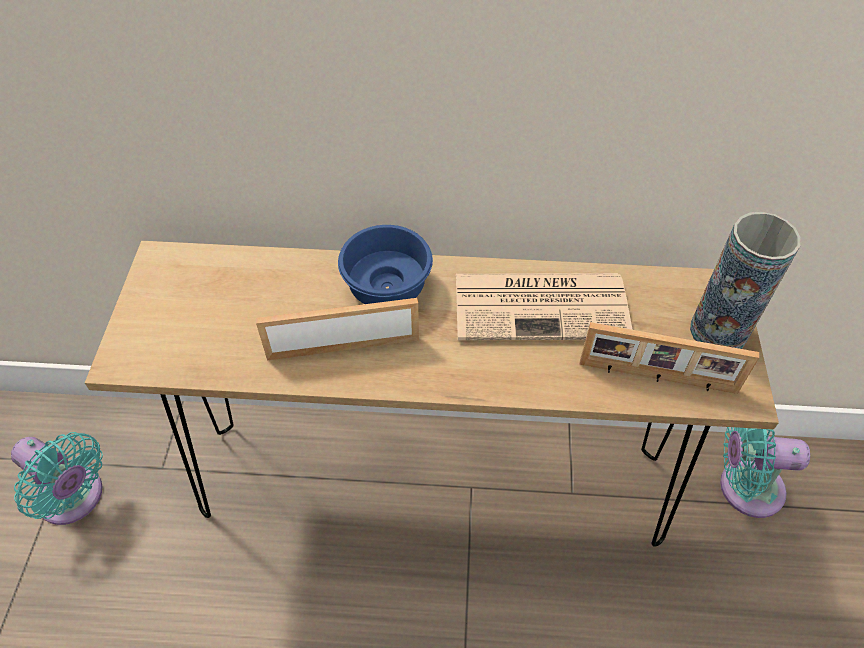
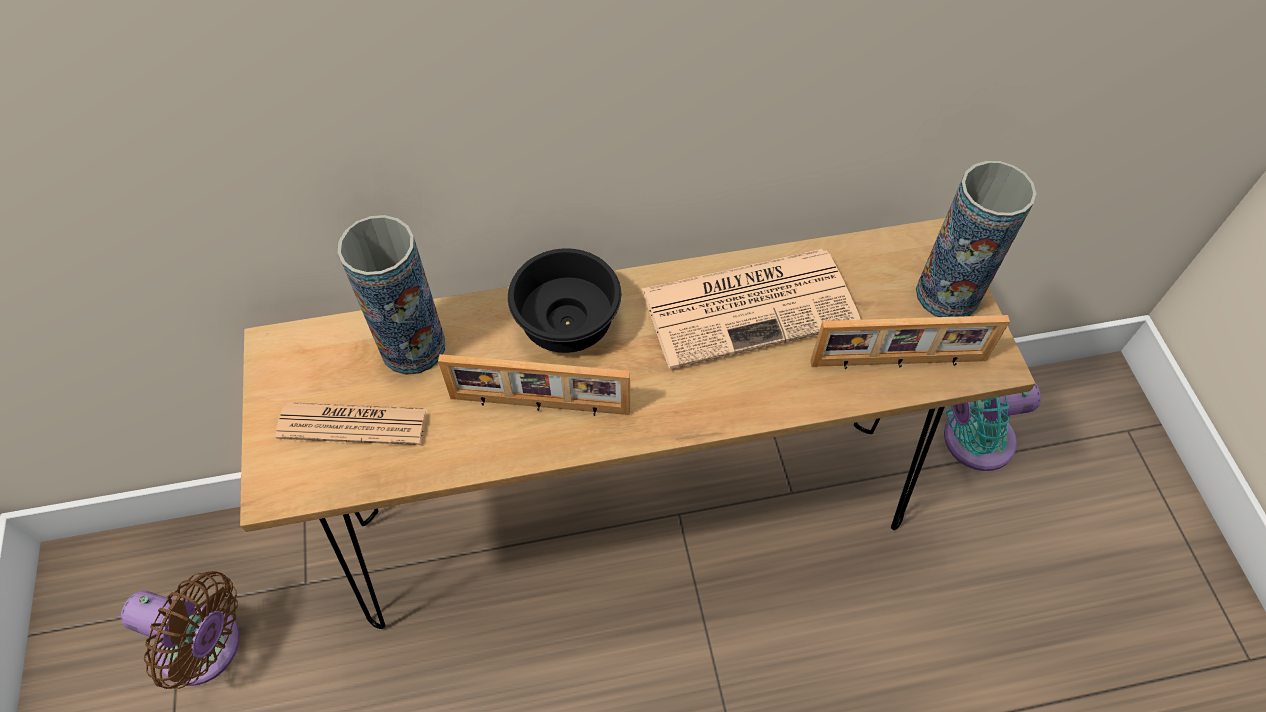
camera: 15 degrees left, 5 degrees up
turquoise fan [11,432,103,525] -> brown fan [121,571,239,689]
picture frame [256,298,419,360] -> picture frame turned 150 degrees counterclockwise [438,354,630,416]
blue bowl [338,225,433,304] -> black bowl [508,248,621,353]
none -> newspaper [275,402,428,445]
none -> vase [338,215,445,375]

